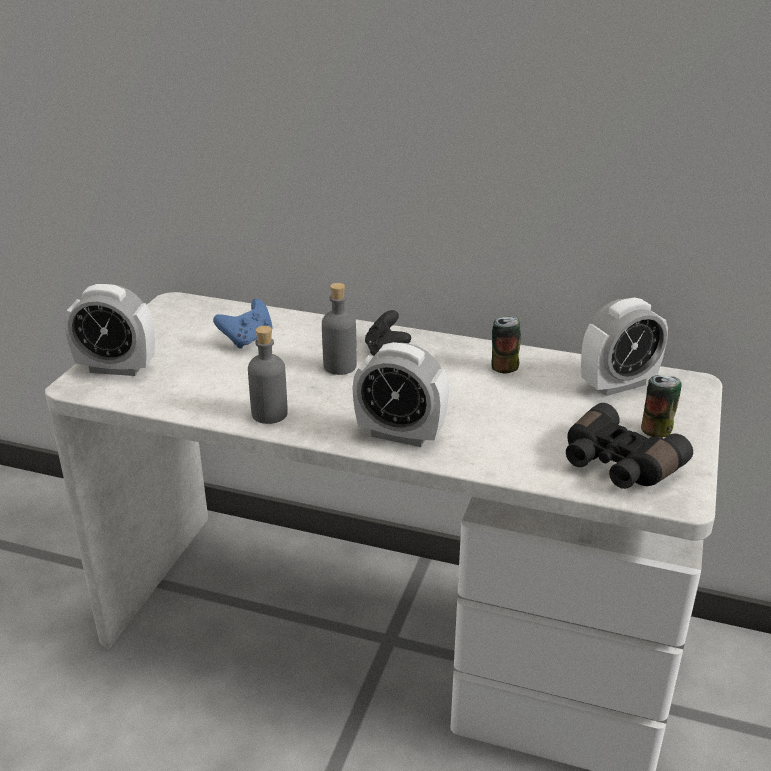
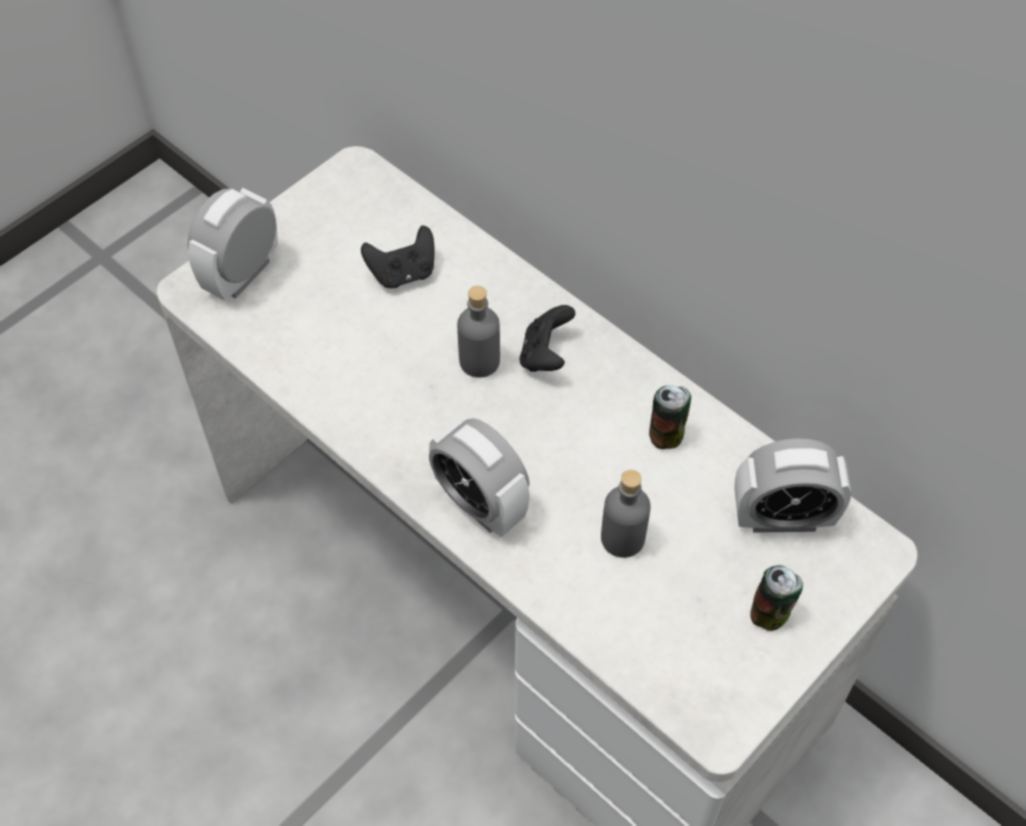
camera: 25 degrees right, 25 degrees up
alarm clock [64,284,155,376] -> alarm clock turned 90 degrees clockwise [187,188,278,301]
blue game controller [213,299,273,349] -> black game controller [361,225,434,288]
grey bottle [248,326,288,424] -> grey bottle moved to [601,470,651,558]
black binoculars [566,403,693,489] -> none

